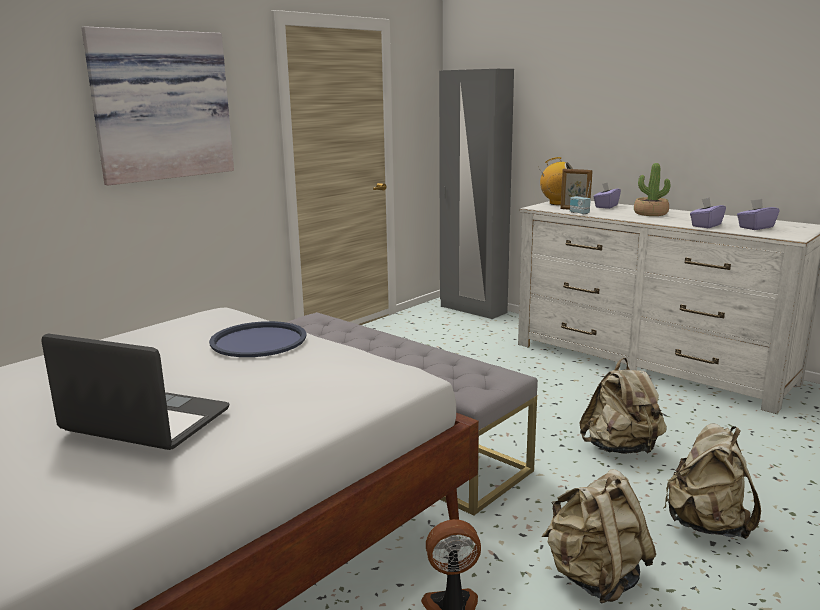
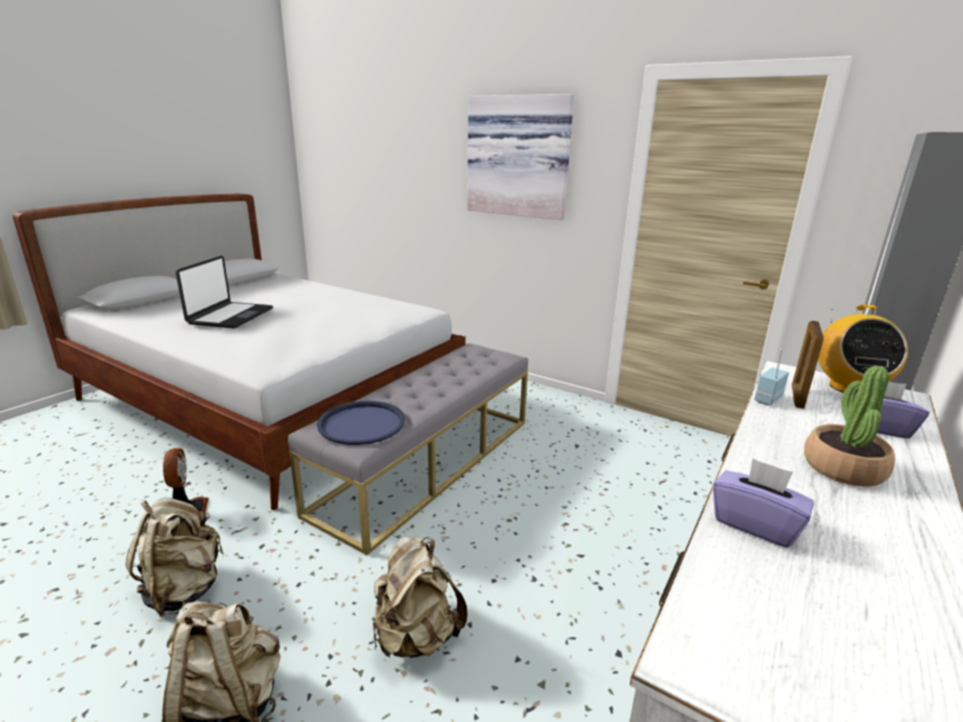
camera: 80 degrees right, 5 degrees up
blue tray [209,321,307,357] -> blue tray moved to [317,401,405,445]
purple tissue box [737,199,780,230] -> none

